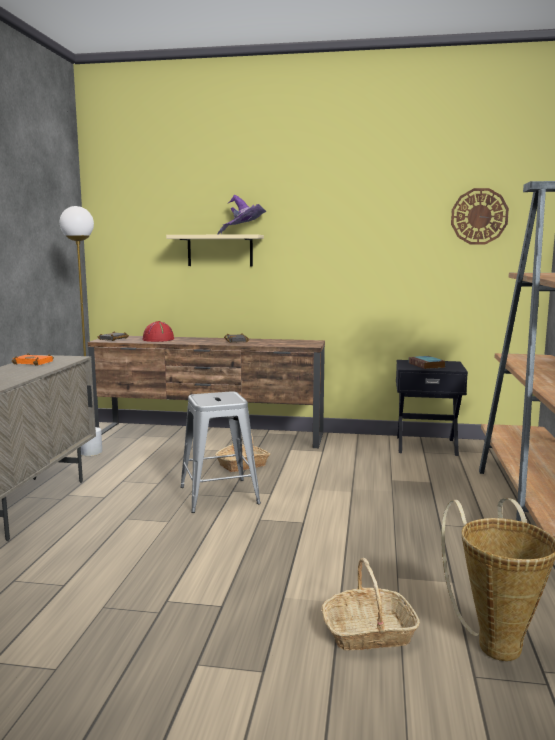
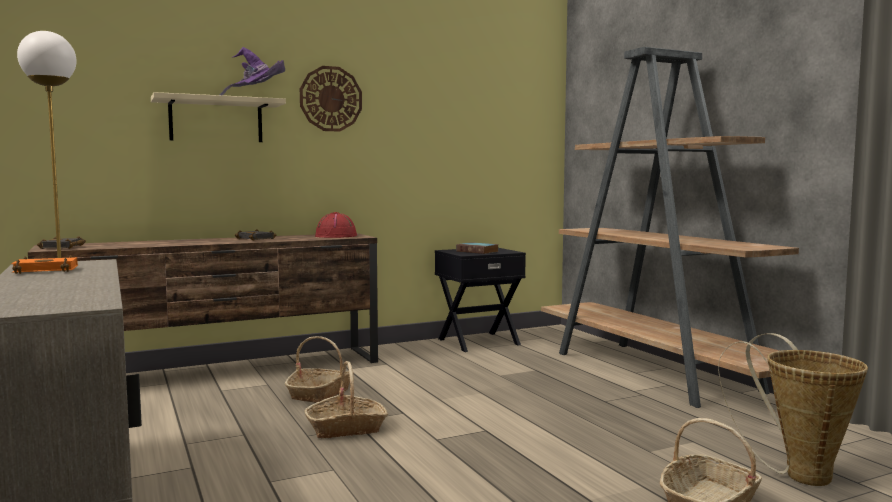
camera: 35 degrees left, 5 degrees down
red hat [142,321,174,342] -> red hat moved to [315,212,357,238]
grey stool [180,391,261,513] -> basket [305,361,388,438]
wall clock [451,188,509,245] -> wall clock moved to [300,66,362,132]

